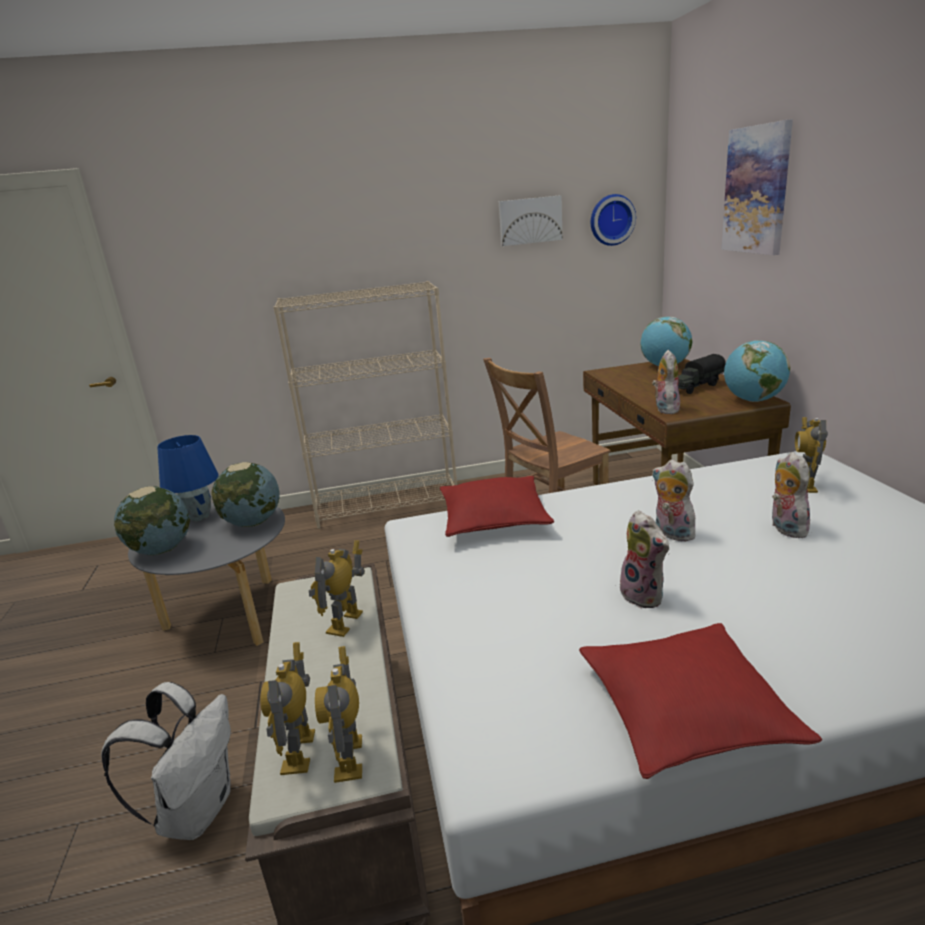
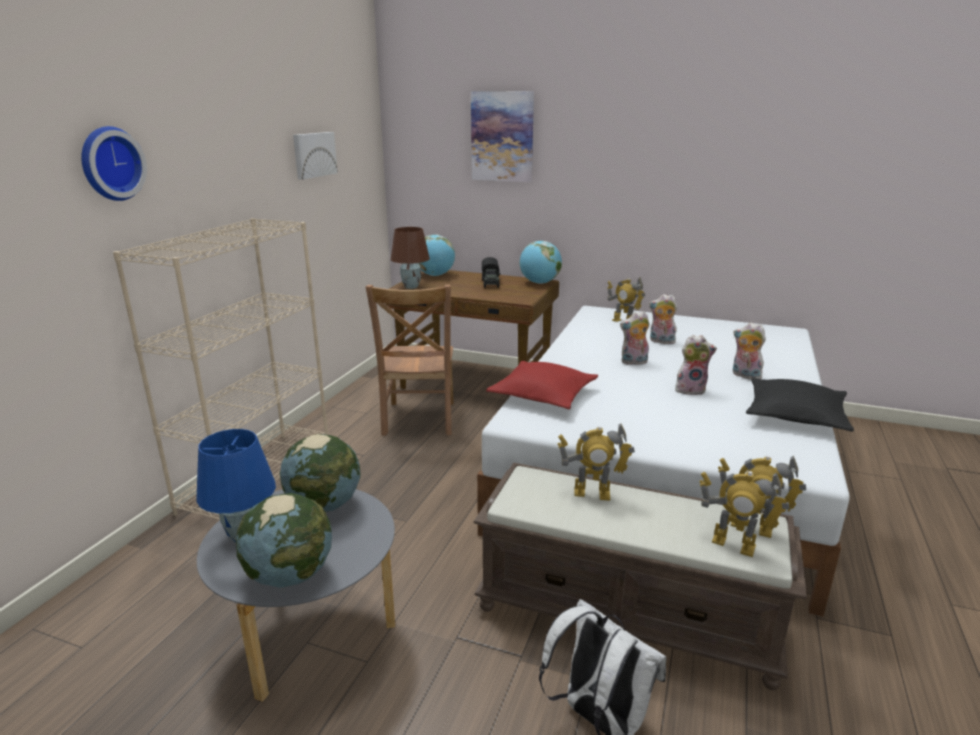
camera: 60 degrees left, 0 degrees up
toy robot [309,540,365,637] -> toy robot turned 45 degrees counterclockwise [557,423,635,501]
red pillow [579,623,822,779] -> black pillow [746,378,854,432]
wall clock [591,194,636,246] -> wall clock moved to [81,126,147,201]
plush toy [652,350,680,414] -> plush toy moved to [733,322,766,380]
none -> brown table lamp [391,227,430,289]

